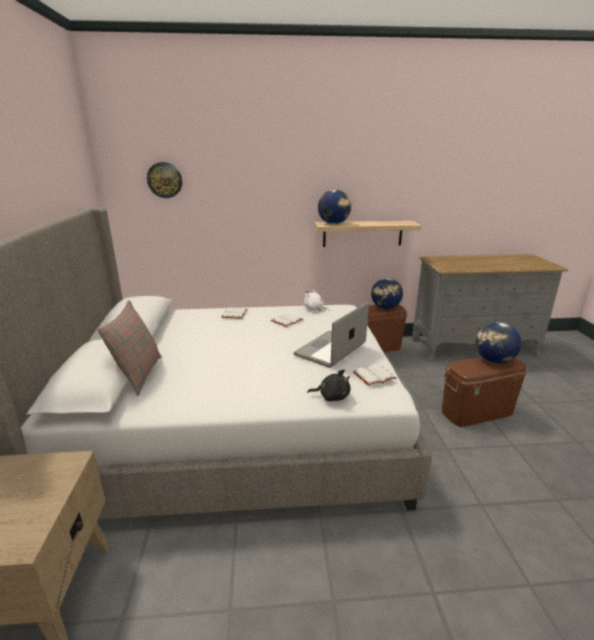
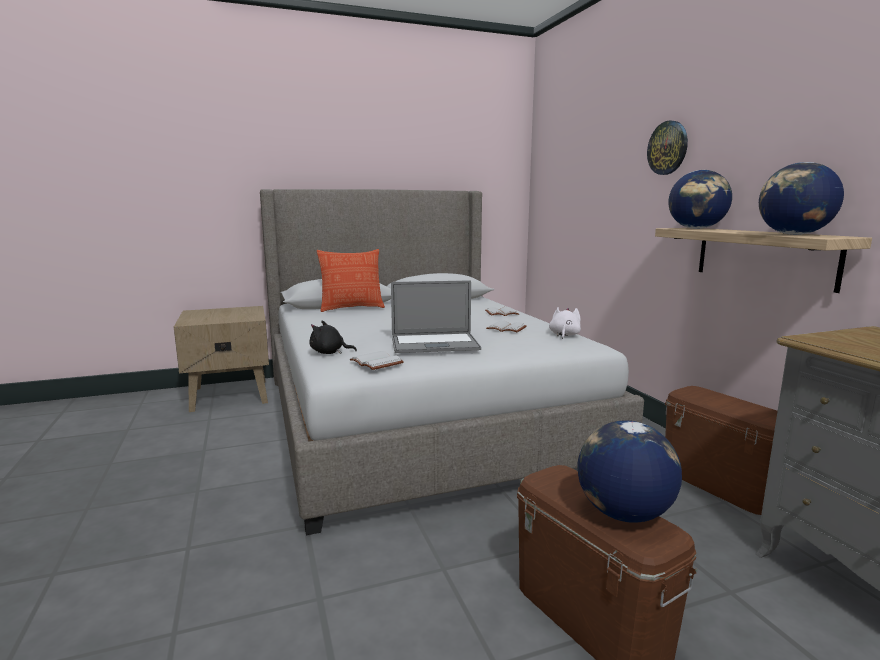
camera: 75 degrees right, 10 degrees down
grey pillow [97,300,162,396] -> orange pillow [317,249,385,312]
wall clock [147,162,182,198] -> wall clock moved to [647,121,688,175]
laptop [293,302,369,368] -> laptop turned 150 degrees clockwise [391,280,481,353]
black plush toy [307,370,351,401] -> black plush toy turned 105 degrees clockwise [309,321,357,354]
globe [371,278,403,309] -> globe moved to [759,162,844,235]

